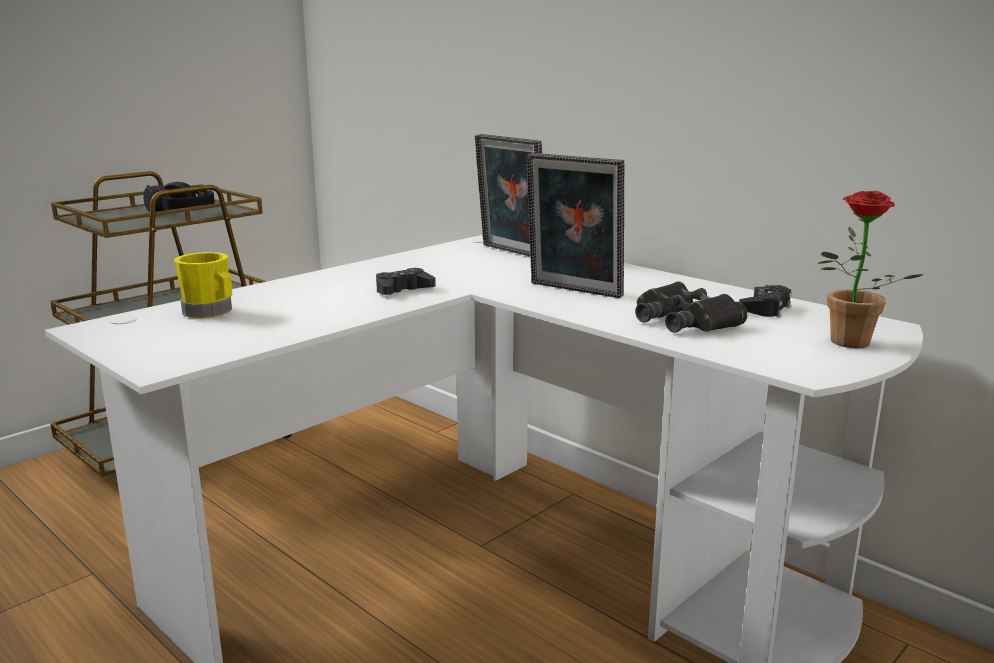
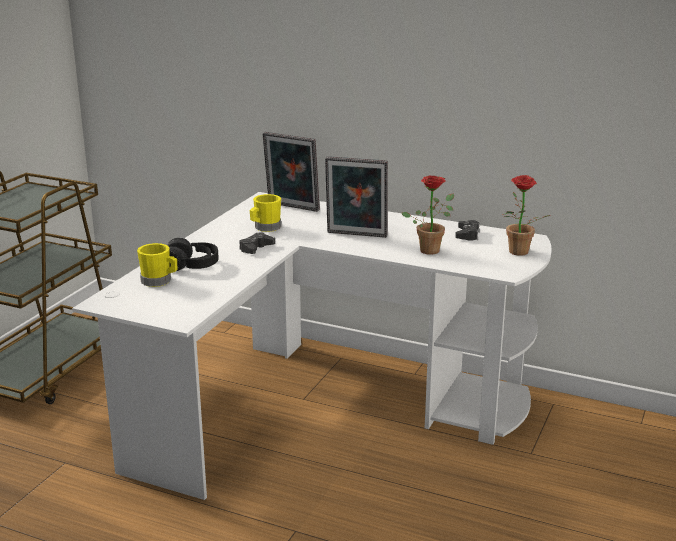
camera: 20 degrees left, 5 degrees up
black headphones [144,182,215,212] -> black headphones moved to [167,238,219,271]
black binoculars [635,281,748,333] -> potted plant [401,175,454,255]
none -> yellow mug [250,194,281,232]

